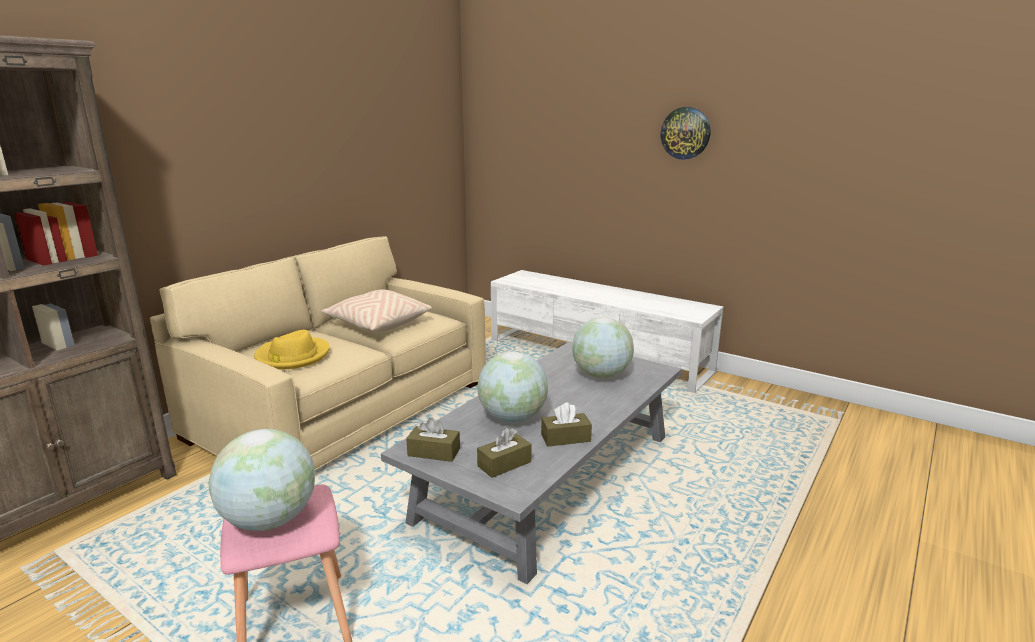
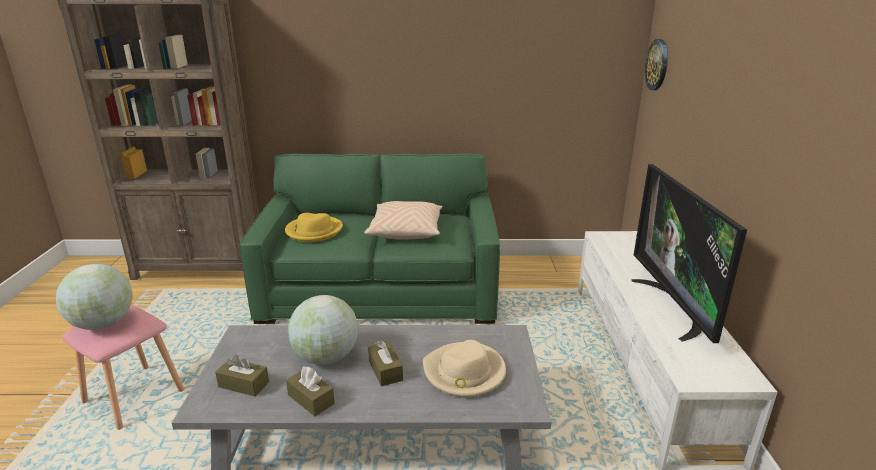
camera: 55 degrees right, 5 degrees up
beige sofa [150,236,486,470] -> green sofa [240,153,500,324]
brown tissue box [406,417,460,462] -> brown tissue box moved to [368,340,403,386]
globe [572,317,634,379] -> beige hat [423,340,506,397]
wall clock [661,107,710,160] -> wall clock moved to [645,39,668,90]
none -> television [631,164,747,343]

